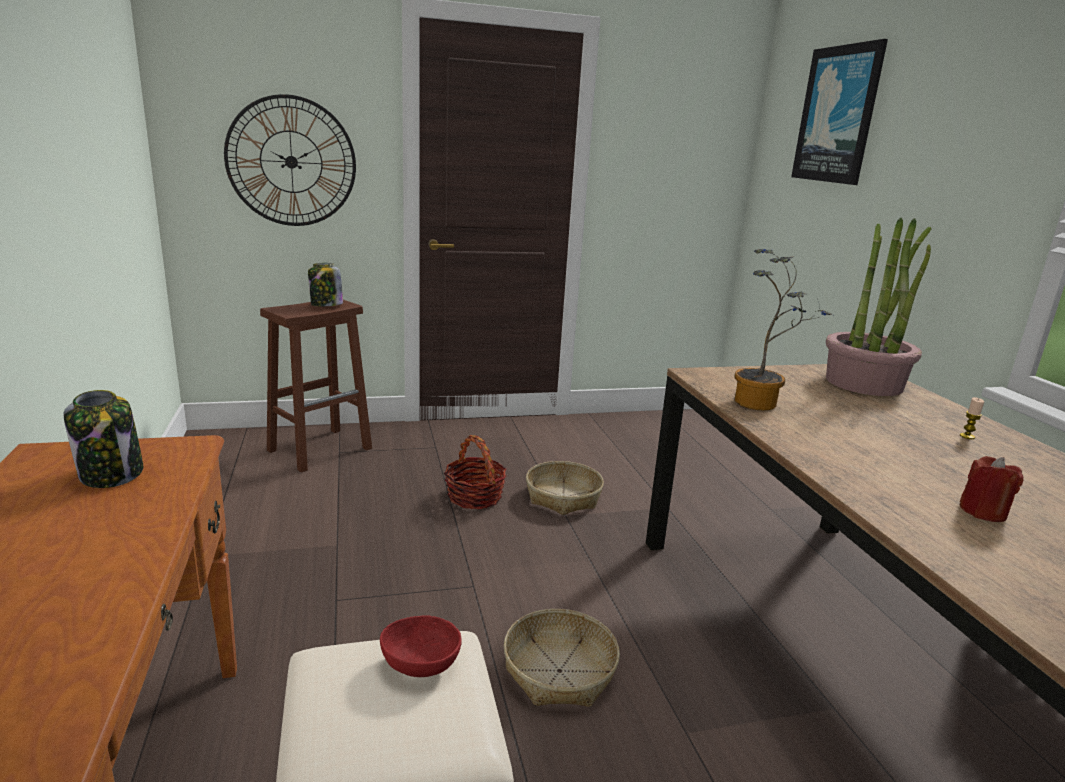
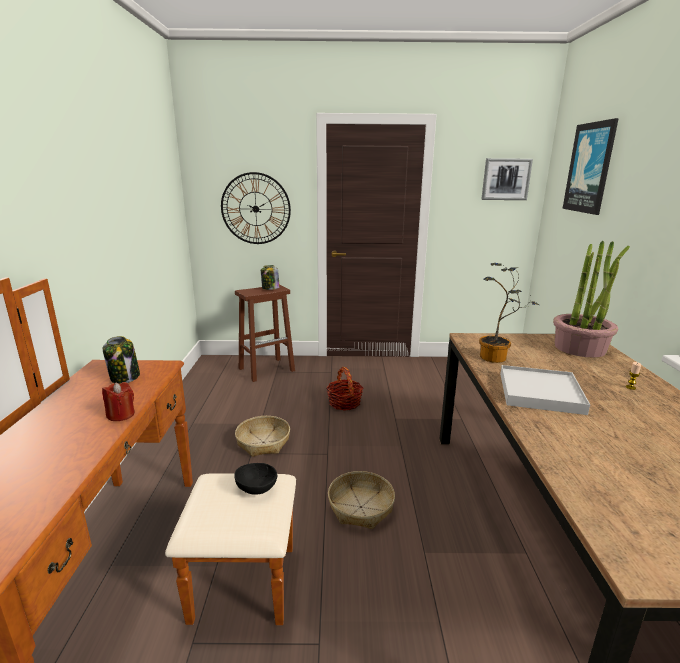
camera: 15 degrees right, 0 degrees up
red bowl [380,616,462,677] -> black bowl [234,463,277,495]
basket [526,461,604,515] -> basket moved to [235,416,290,457]
red candle [960,456,1024,522] -> red candle moved to [102,382,135,421]
none -> picture [481,158,533,200]
none -> white tray [500,365,590,415]

